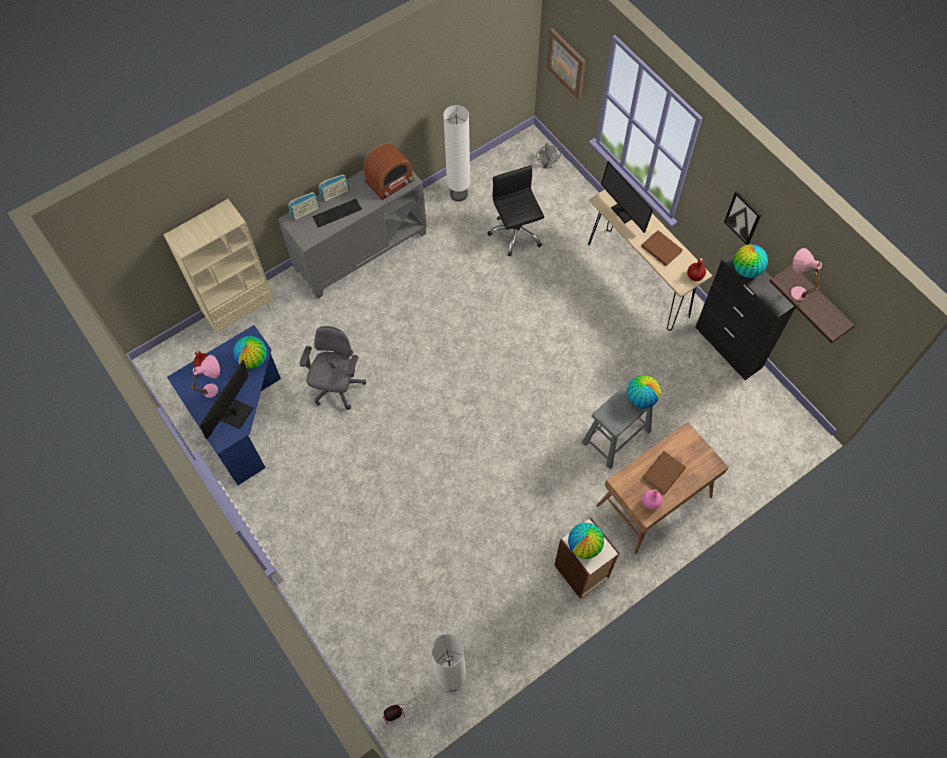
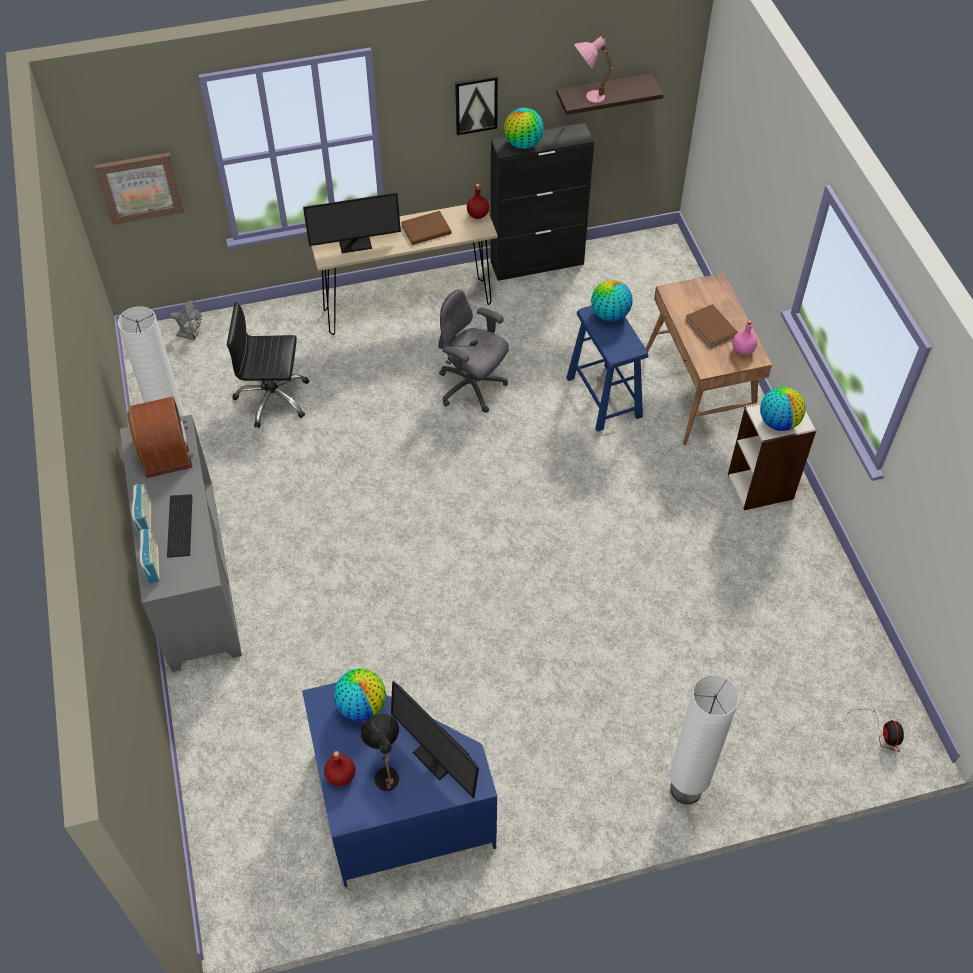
camera: 70 degrees left, 10 degrees down
beige bookcase [163,199,274,336] -> none
pink table lamp [192,355,220,398] -> black table lamp [361,714,399,791]
grey office chair [300,326,366,410] -> grey office chair moved to [438,289,509,413]
white floor lamp [430,634,466,691] -> white floor lamp moved to [670,674,739,805]
grey stool [582,376,660,469] -> blue stool [566,305,648,432]

